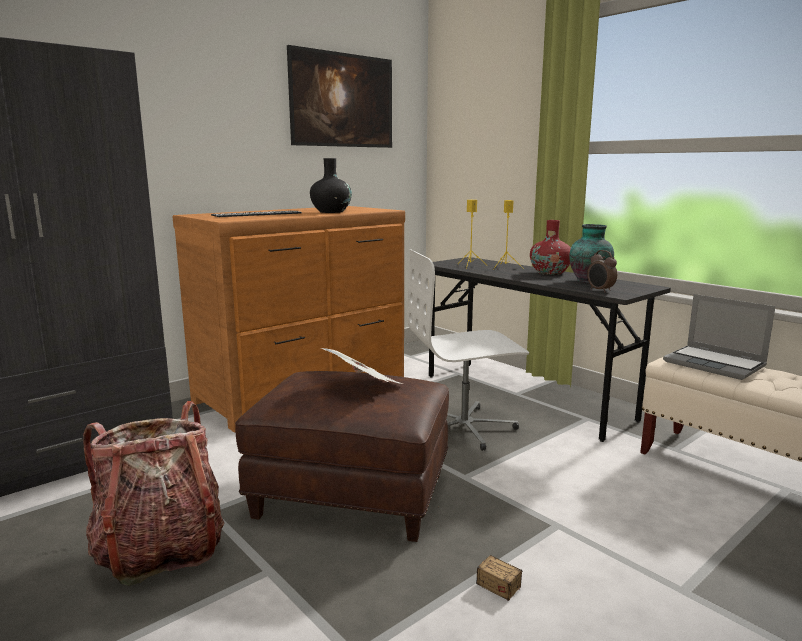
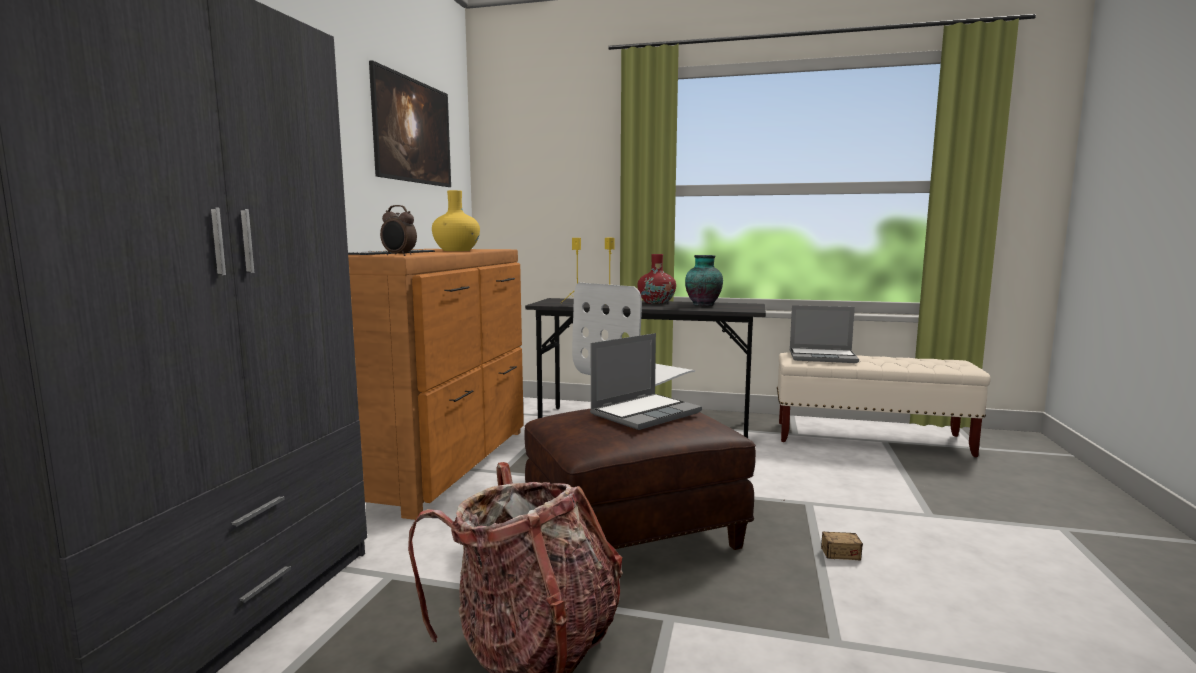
camera: 35 degrees left, 5 degrees down
black vase [310,158,352,213] -> yellow vase [432,190,480,251]
newspaper [321,348,403,384] -> laptop [590,333,702,430]
alarm clock [587,250,617,293] -> alarm clock moved to [380,205,417,256]

